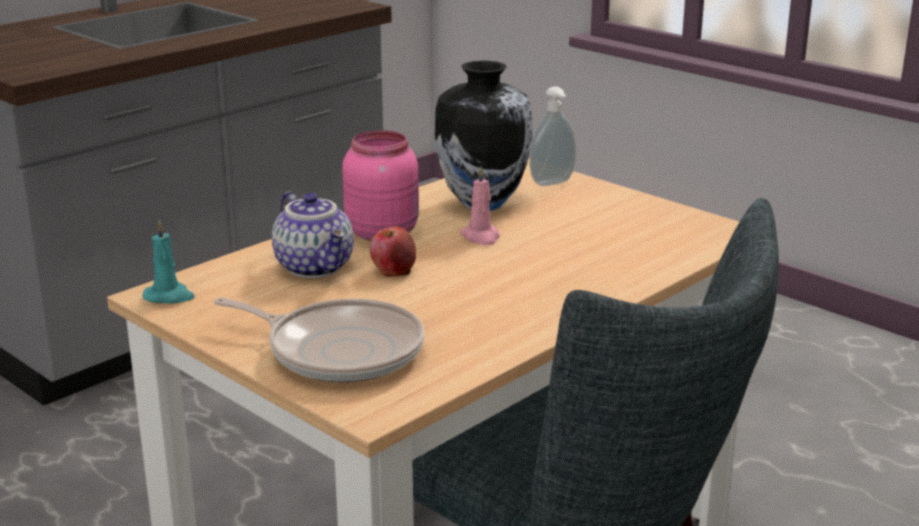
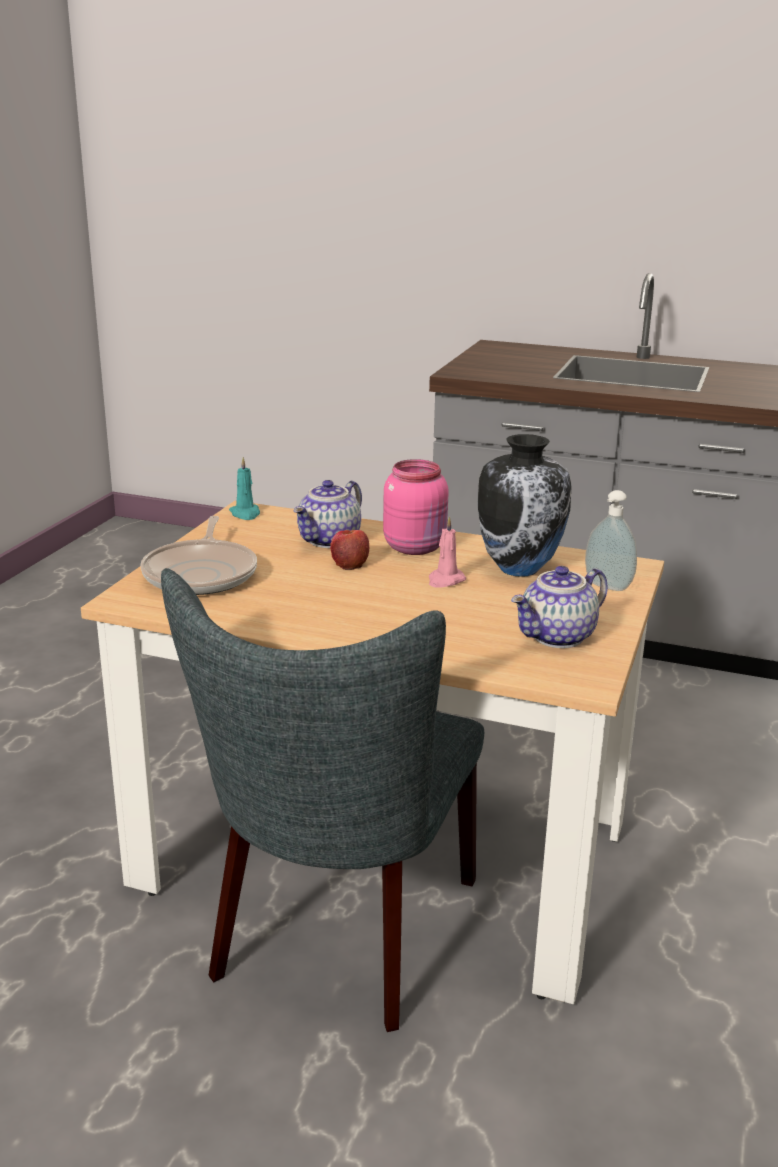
camera: 65 degrees right, 0 degrees up
none -> teapot [511,566,608,648]

